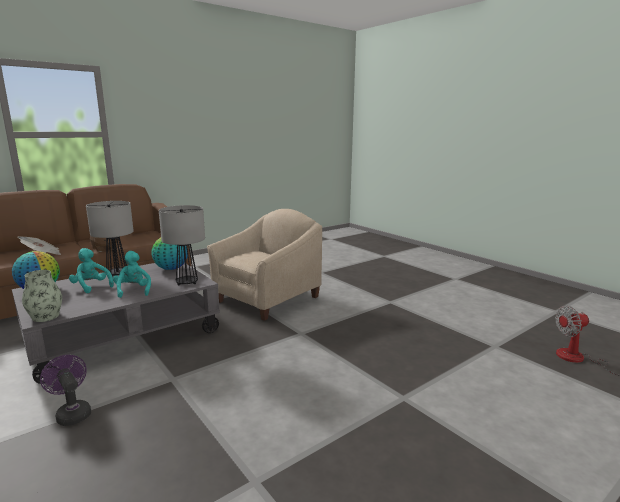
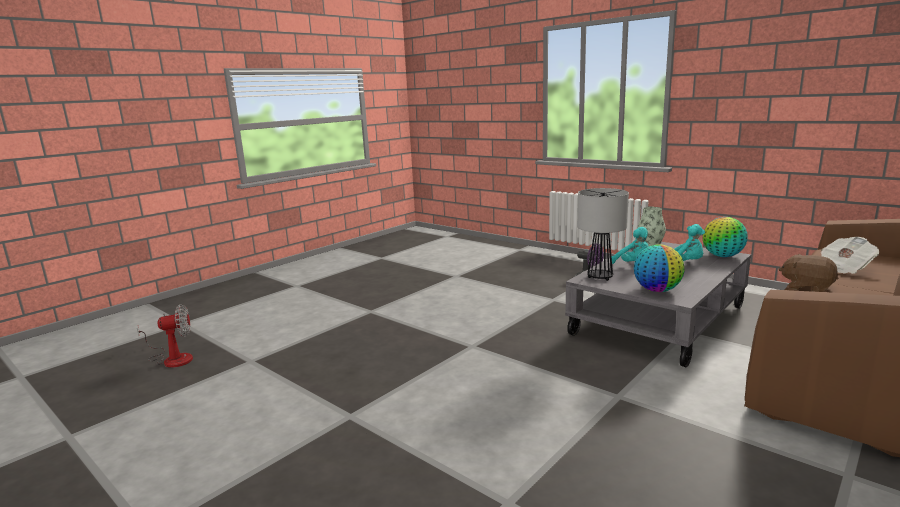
camera: 170 degrees right, 0 degrees up
table lamp [86,201,134,276] -> none
beige armchair [207,209,322,321] -> none

